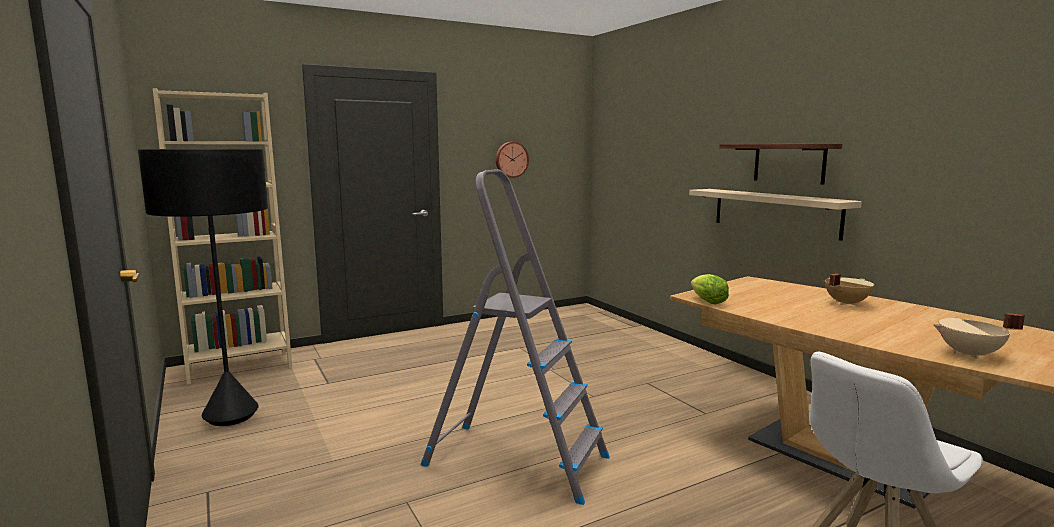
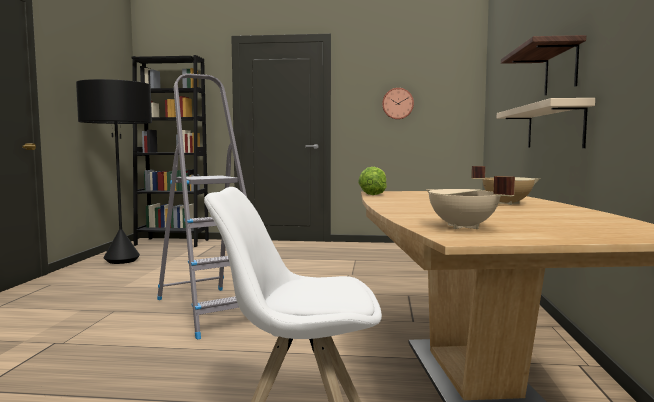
camera: 35 degrees right, 5 degrees down
beige bookcase [153,88,292,385] -> black bookcase [132,55,209,247]

